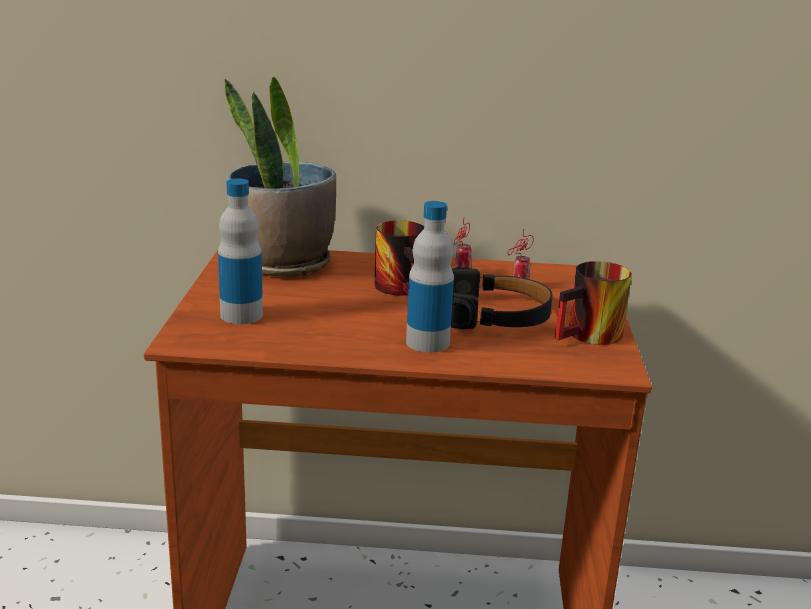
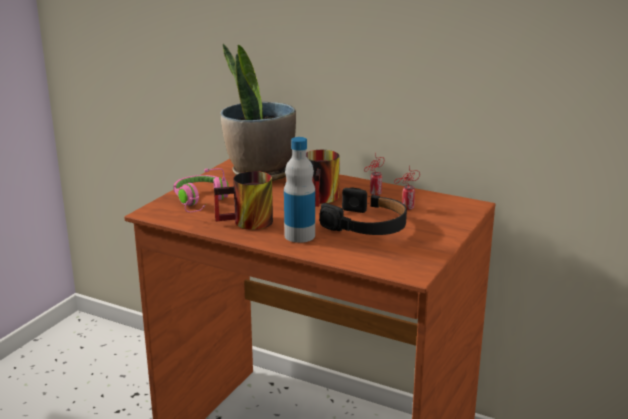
camera: 25 degrees right, 0 degrees up
bottle [218,178,263,324] -> pink headphones [173,168,229,212]
mug [555,261,632,345] -> mug moved to [214,171,273,230]

